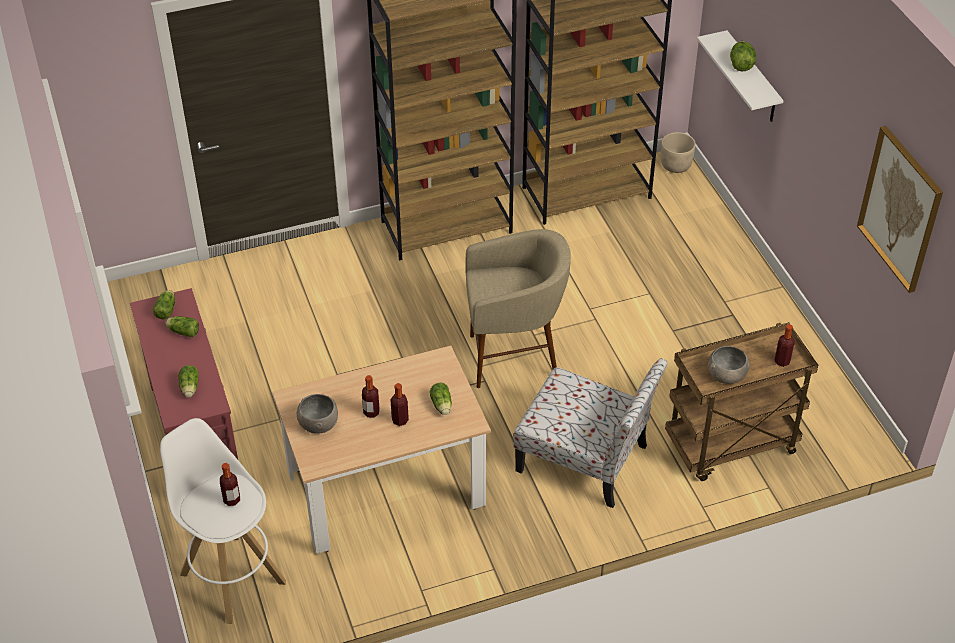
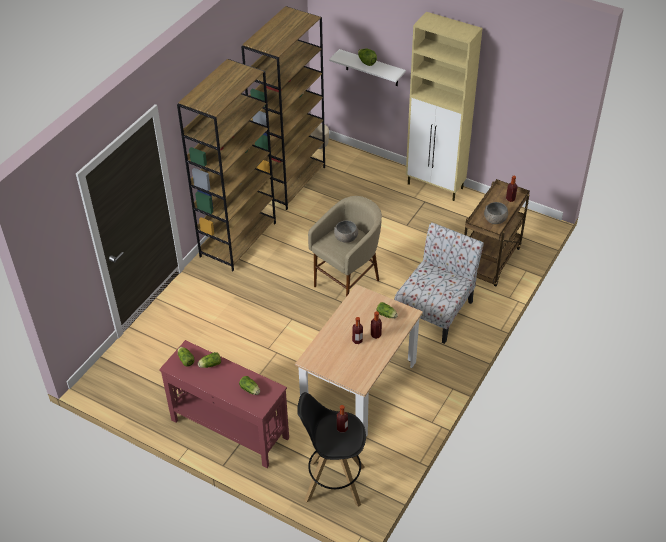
camera: 40 degrees left, 0 degrees up
white stool [160,418,286,624] -> black stool [297,392,366,507]
grey bowl [296,394,338,434] -> grey bowl moved to [334,221,358,243]
chair [513,358,667,508] -> chair turned 45 degrees counterclockwise [394,222,484,344]
picture [857,126,943,293] -> none
none -> beige cabinet [406,12,483,201]

